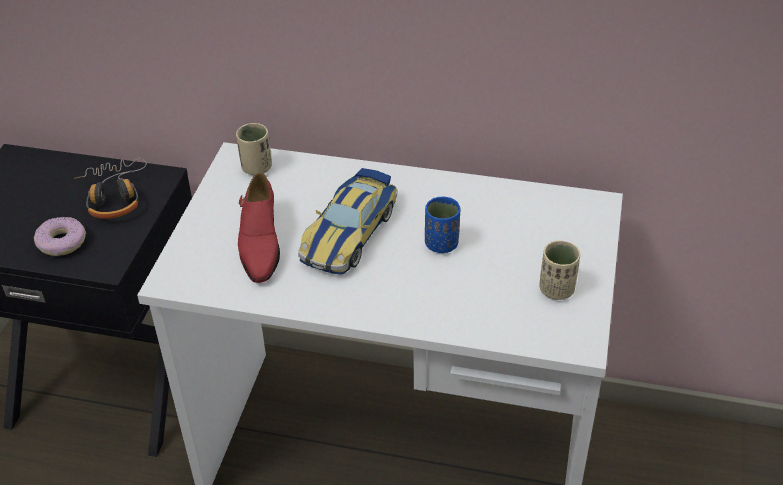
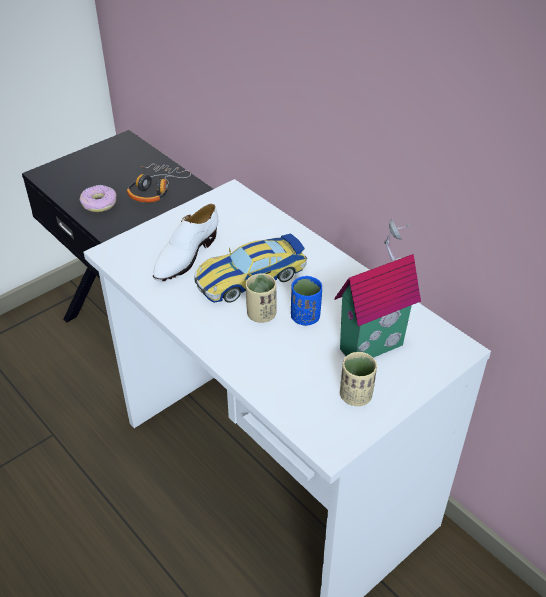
camera: 35 degrees right, 0 degrees up
beige cup [236,123,272,175] -> beige cup moved to [246,273,277,323]
red shoe [238,173,280,283] -> white shoe [153,204,218,281]
none -> toy house [334,218,421,358]

